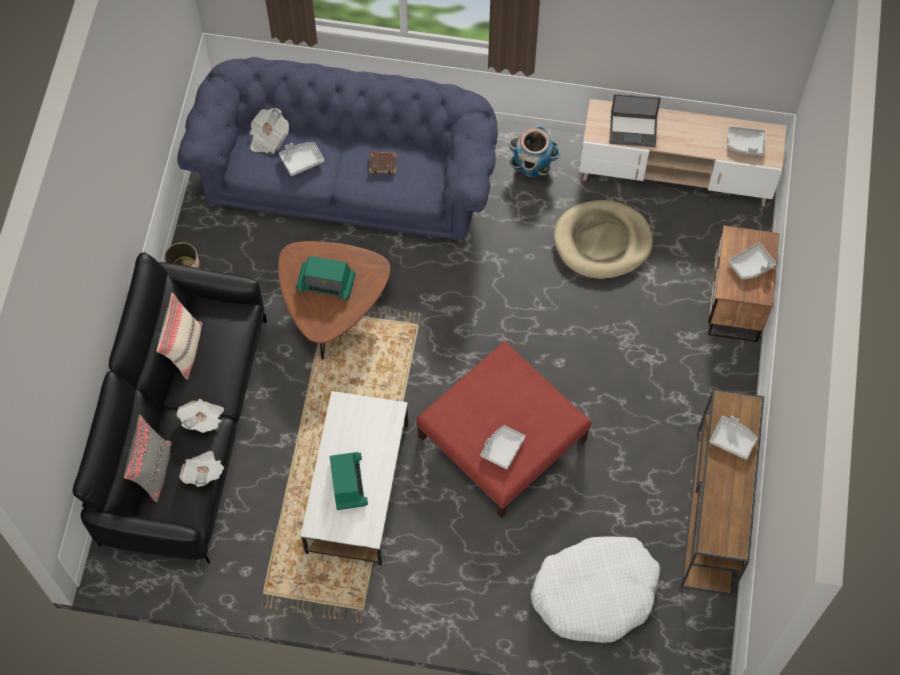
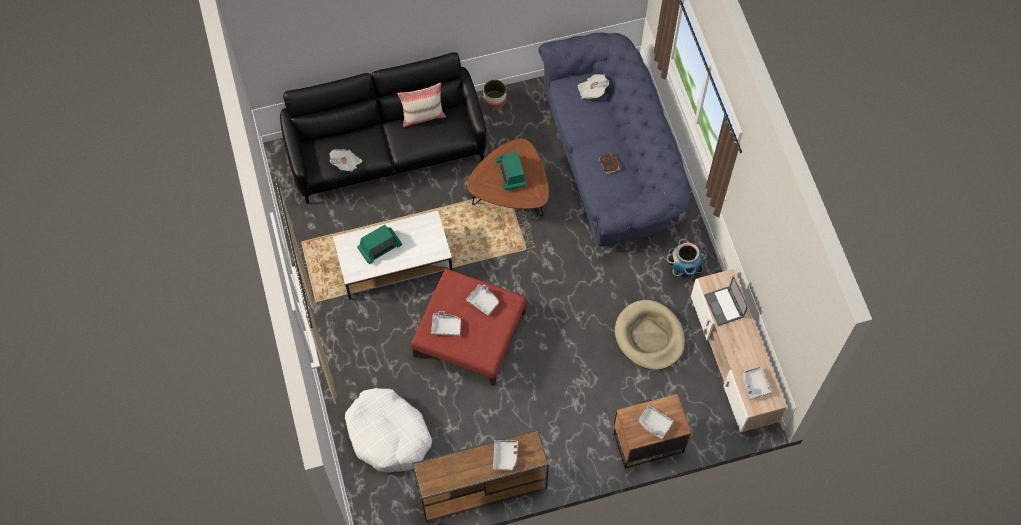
camera: 65 degrees right, 0 degrees up
grey pillow [124,414,172,503] -> none
newspaper [177,399,224,433] -> none
grey tray [279,142,325,176] -> grey tray moved to [466,284,499,316]

